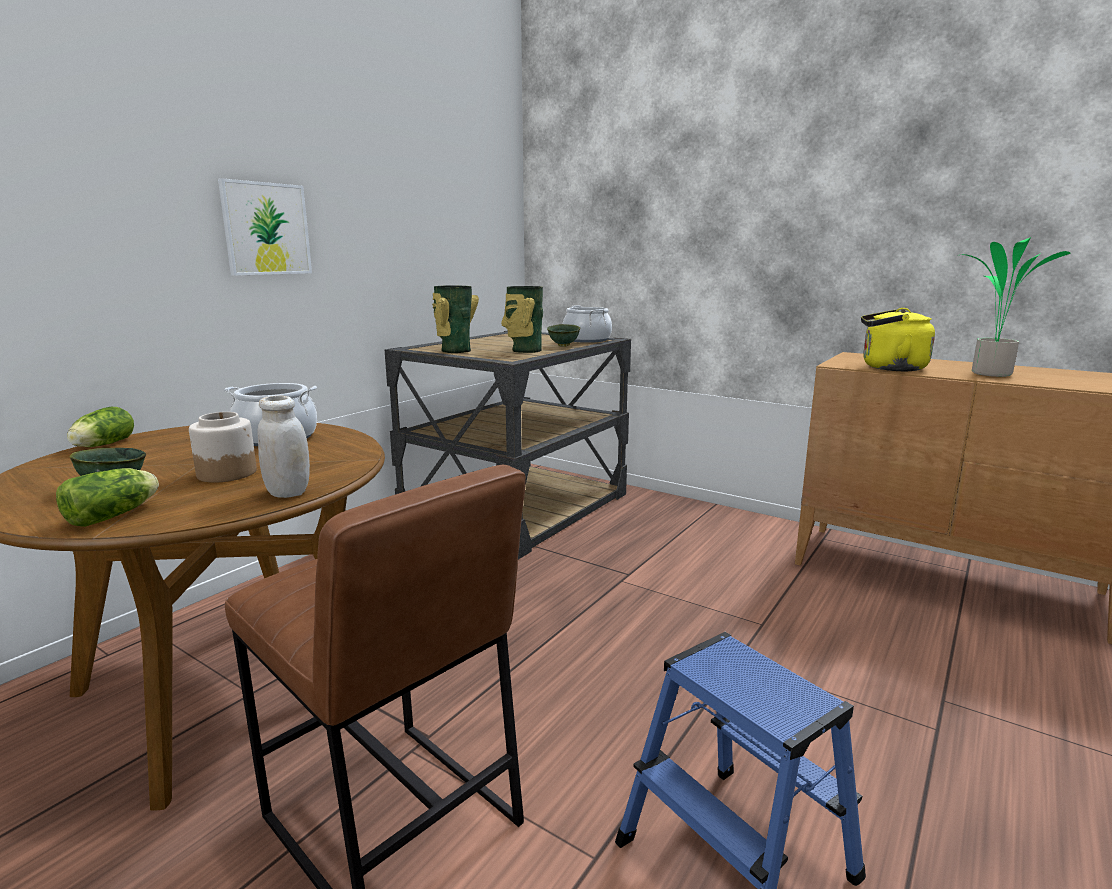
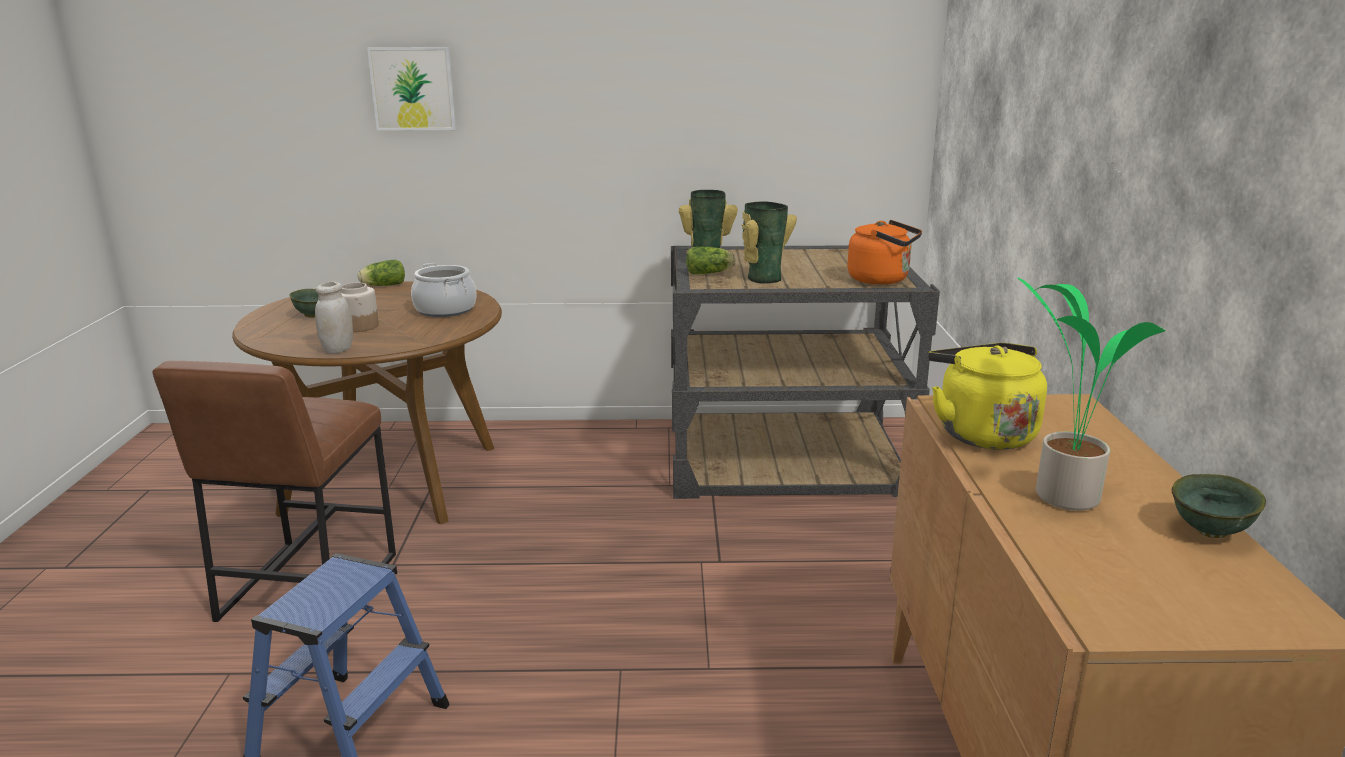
camera: 55 degrees right, 5 degrees up
lettuce [56,468,159,527] -> lettuce moved to [686,247,736,274]
picture [218,178,312,276] -> picture moved to [367,47,456,131]
green bowl [547,324,581,346] -> green bowl moved to [1172,474,1266,538]
cooking pot [563,305,612,343] -> orange kettle [847,220,922,285]

